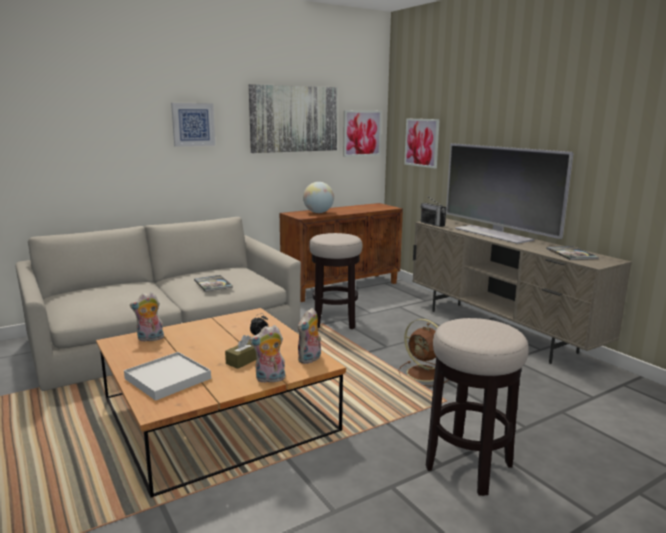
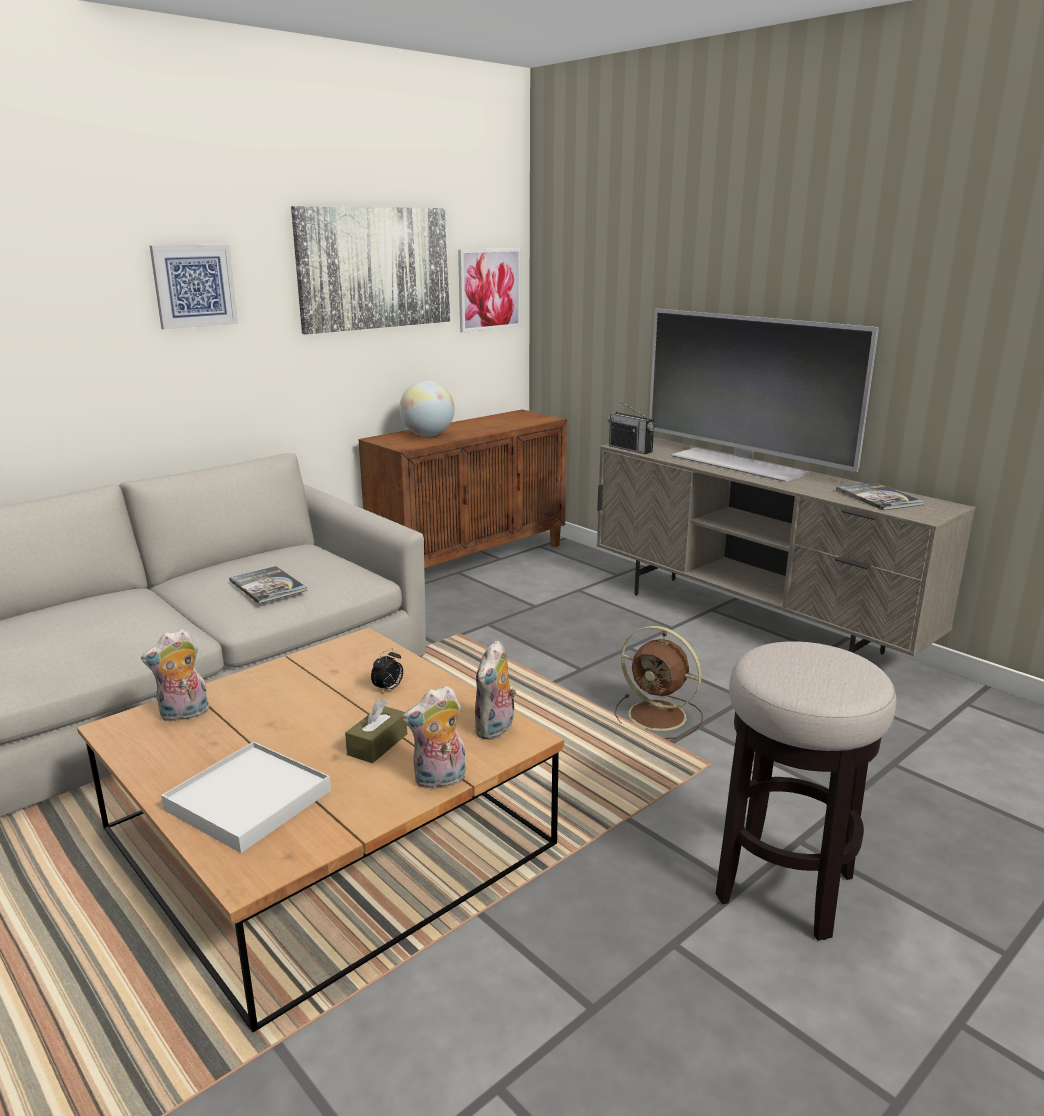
camera: 10 degrees left, 5 degrees up
stool [309,233,362,329] -> none
picture [404,119,440,168] -> none

